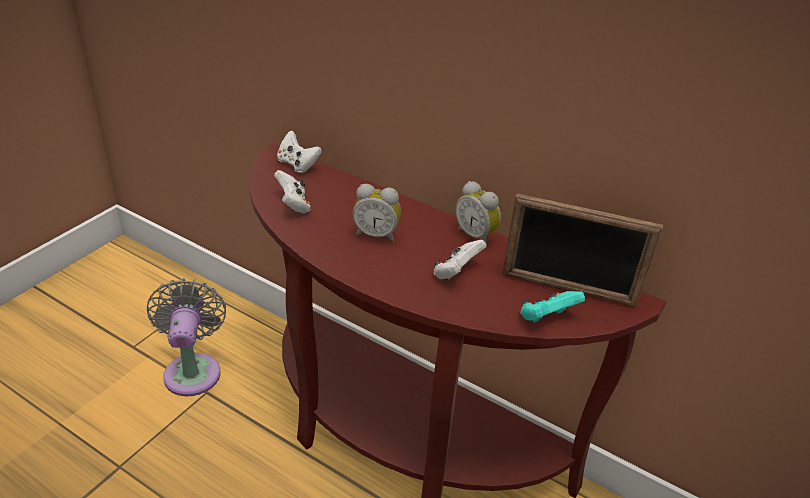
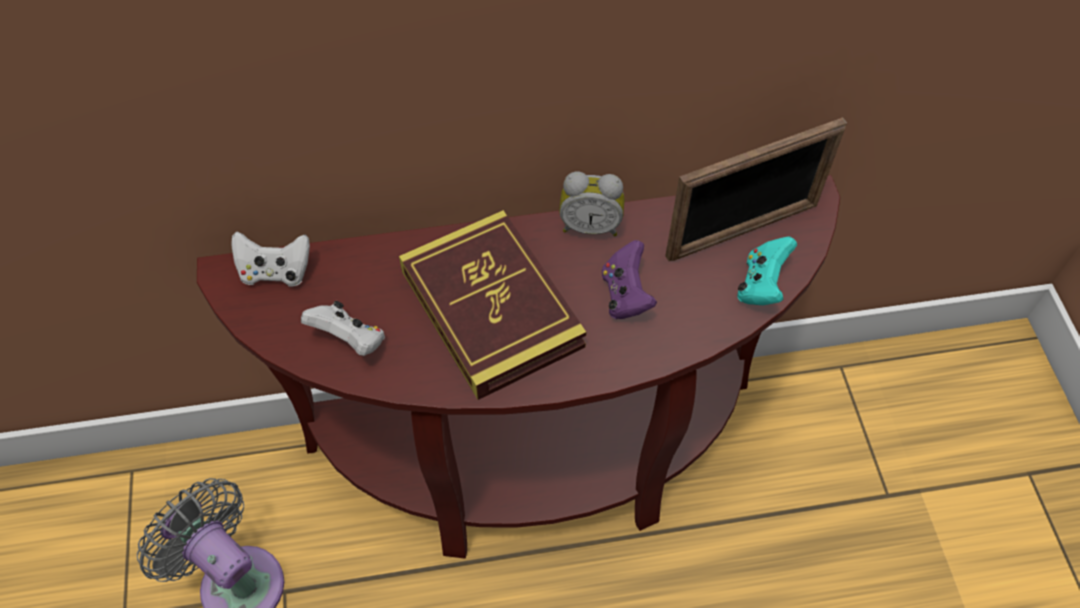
camera: 40 degrees left, 20 degrees up
alarm clock [352,184,401,243] -> book [399,210,587,400]
white game controller [434,240,486,280] -> purple game controller [602,240,657,319]

